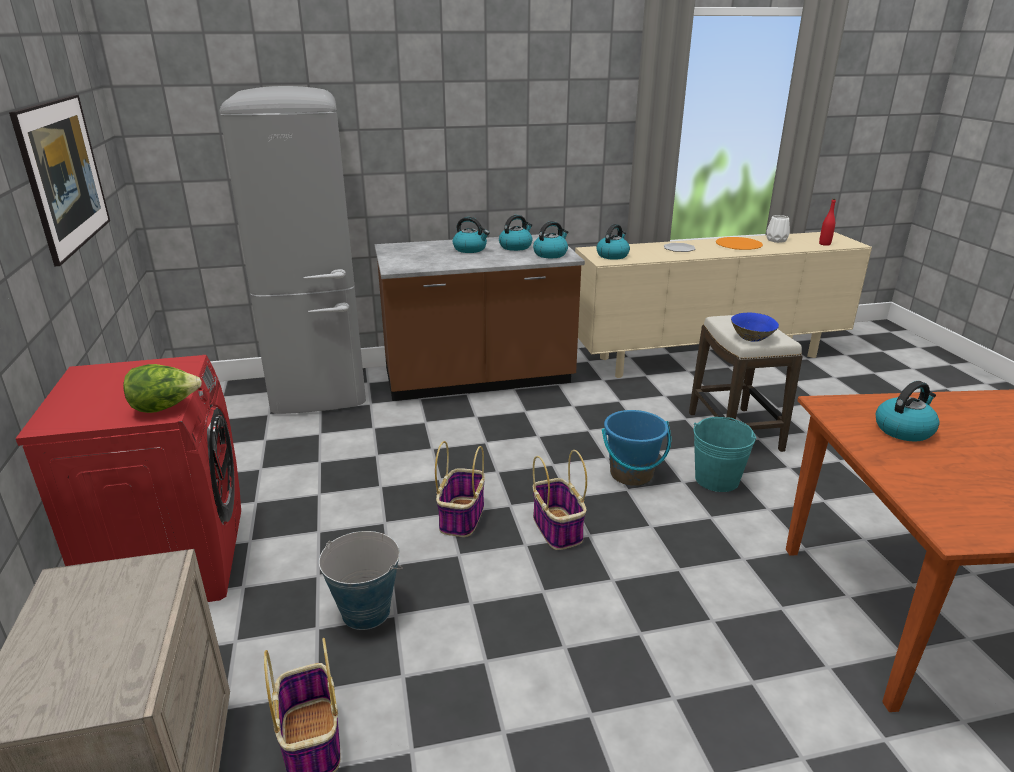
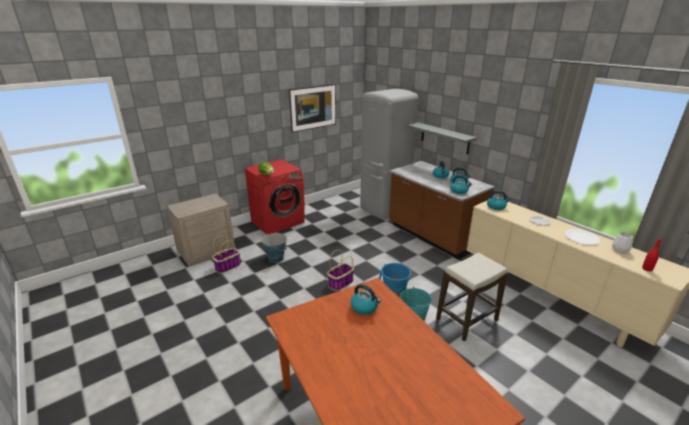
camera: 65 degrees right, 0 degrees up
basket [435,441,485,537] -> none
orange plate [716,237,763,250] -> white plate [565,229,600,245]
blue bowl [731,312,779,342] -> none
none -> grey shelf [407,122,477,154]

